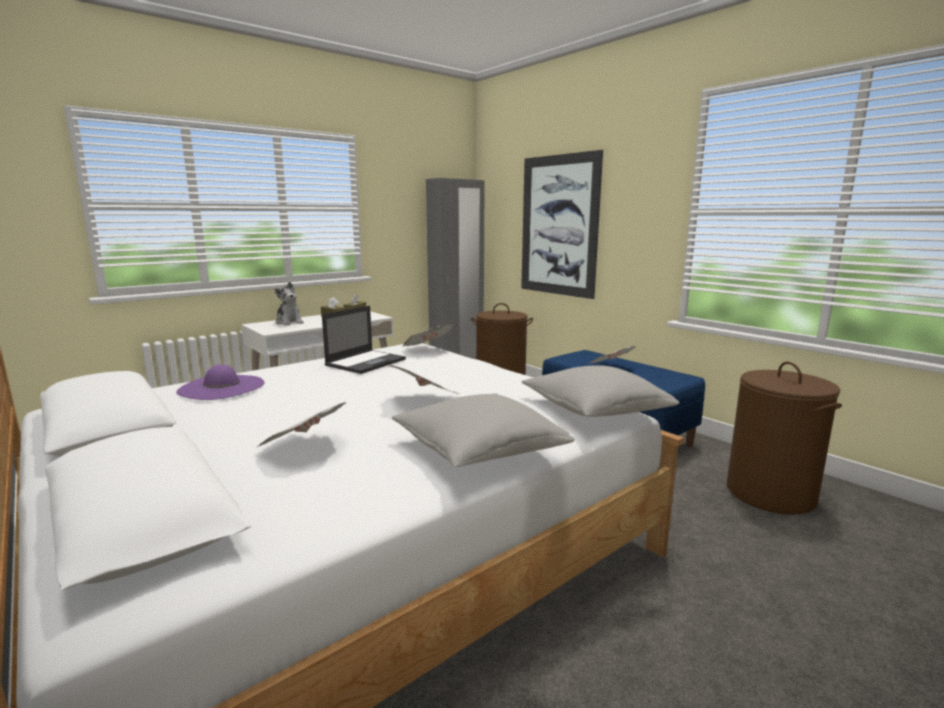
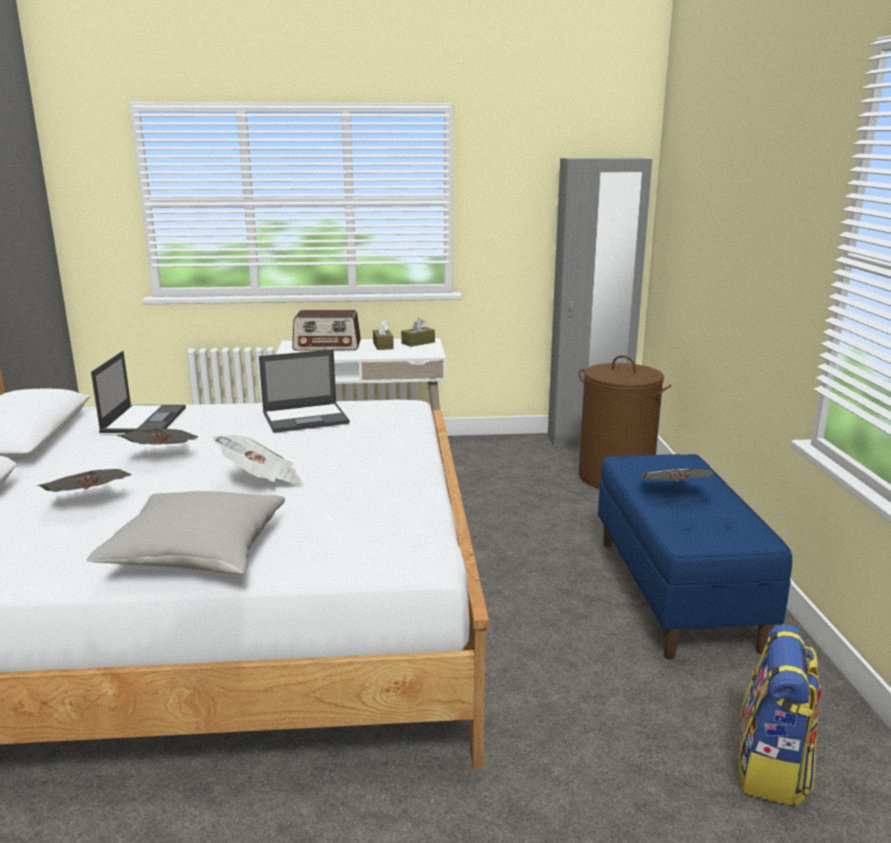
camera: 35 degrees right, 5 degrees up
purple hat [176,364,265,400] -> laptop [91,351,186,433]
plush toy [274,282,304,325] -> radio [292,310,361,351]
newspaper [403,324,453,346] -> newspaper moved to [117,428,198,445]
picture [521,150,603,299] -> none
grey pillow [522,365,679,417] -> none
brown laundry basket [727,361,842,515] -> backpack [738,624,821,806]

